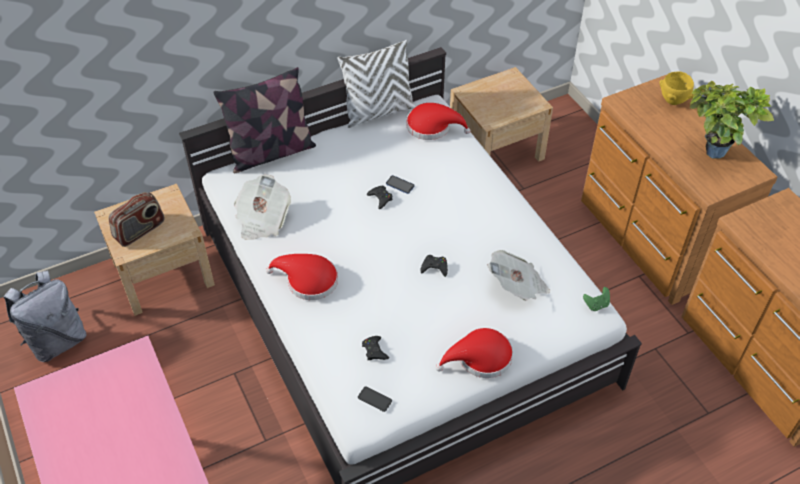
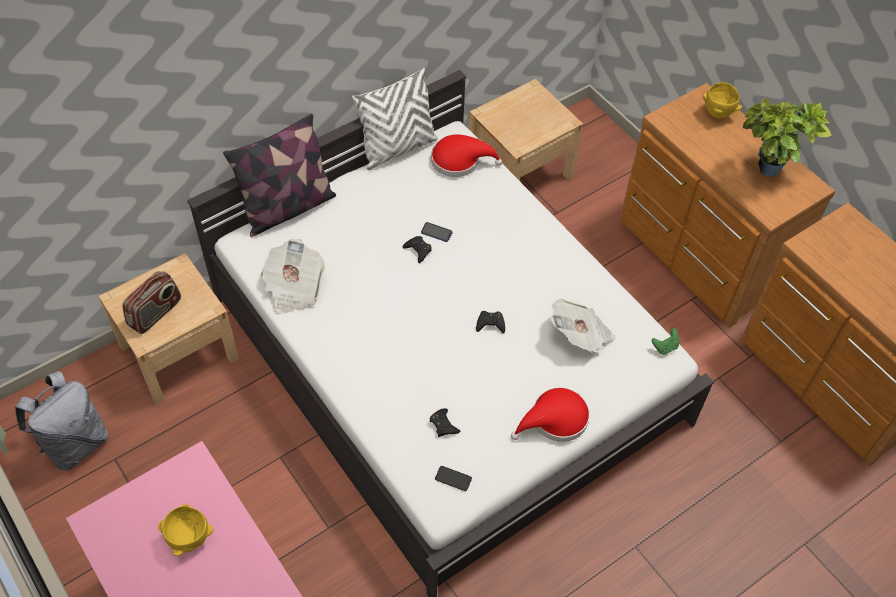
camera: 10 degrees left, 5 degrees up
red hat [266,254,338,300] -> none
none -> yellow bowl [158,504,213,556]

